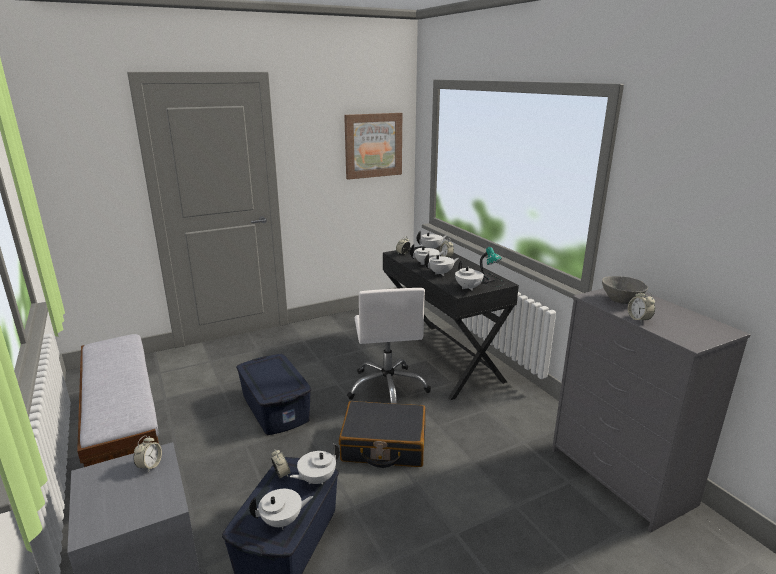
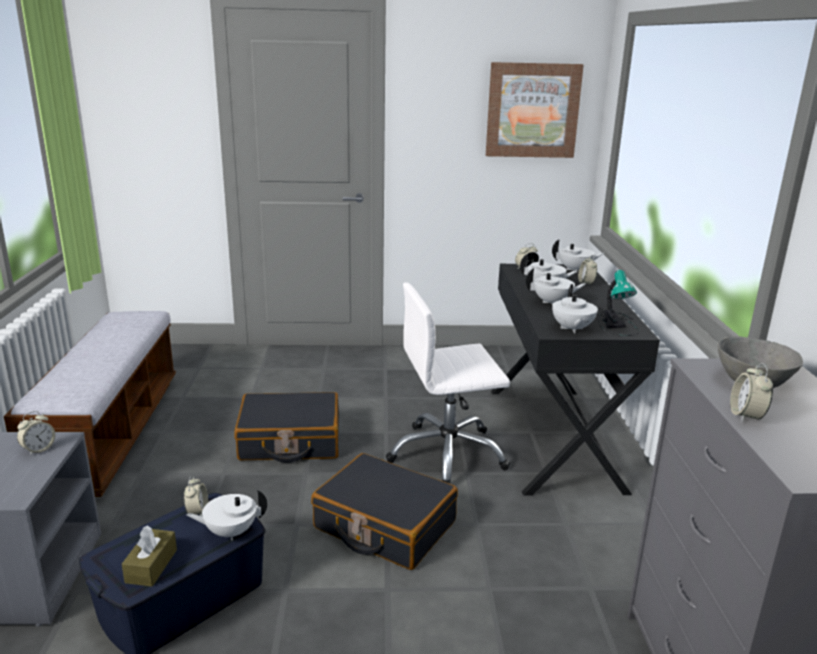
camera: 25 degrees right, 0 degrees up
blue storage box [236,354,312,435] -> black suitcase [234,392,339,463]
white teapot [249,489,313,530] -> brown tissue box [122,526,177,587]
white office chair [347,288,431,404] -> white office chair turned 60 degrees clockwise [386,282,510,484]

